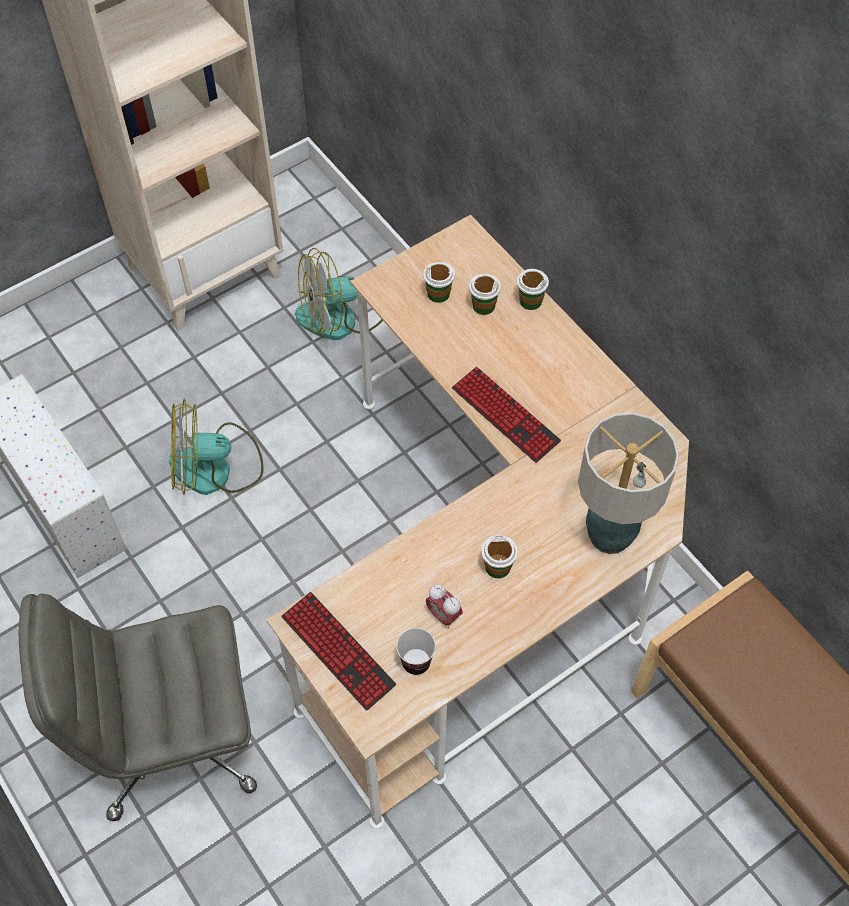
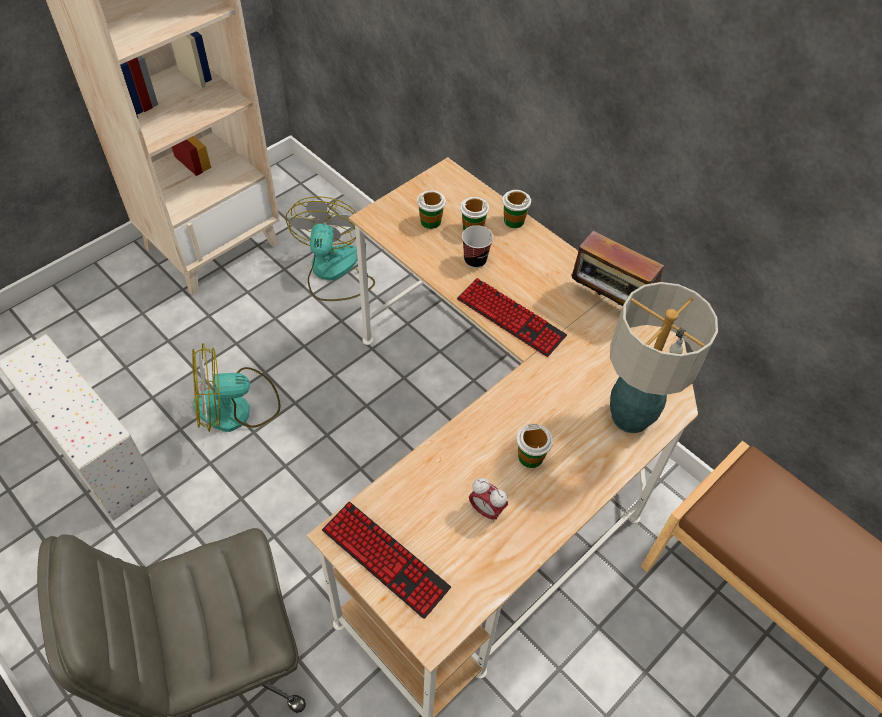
camera: 10 degrees left, 5 degrees down
fan [295,248,383,340] -> fan turned 120 degrees clockwise [285,196,375,301]
cup [396,628,436,675] -> cup moved to [462,225,493,268]
none -> radio [572,229,664,308]

